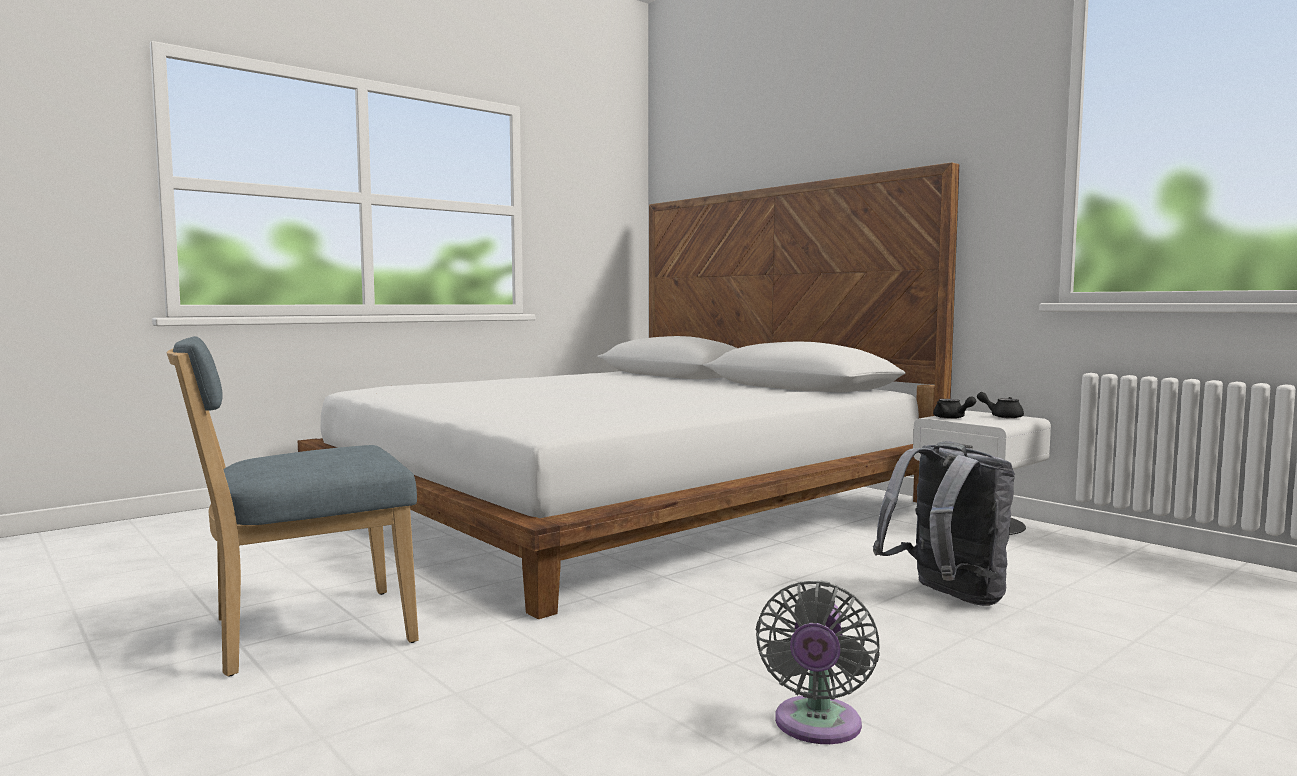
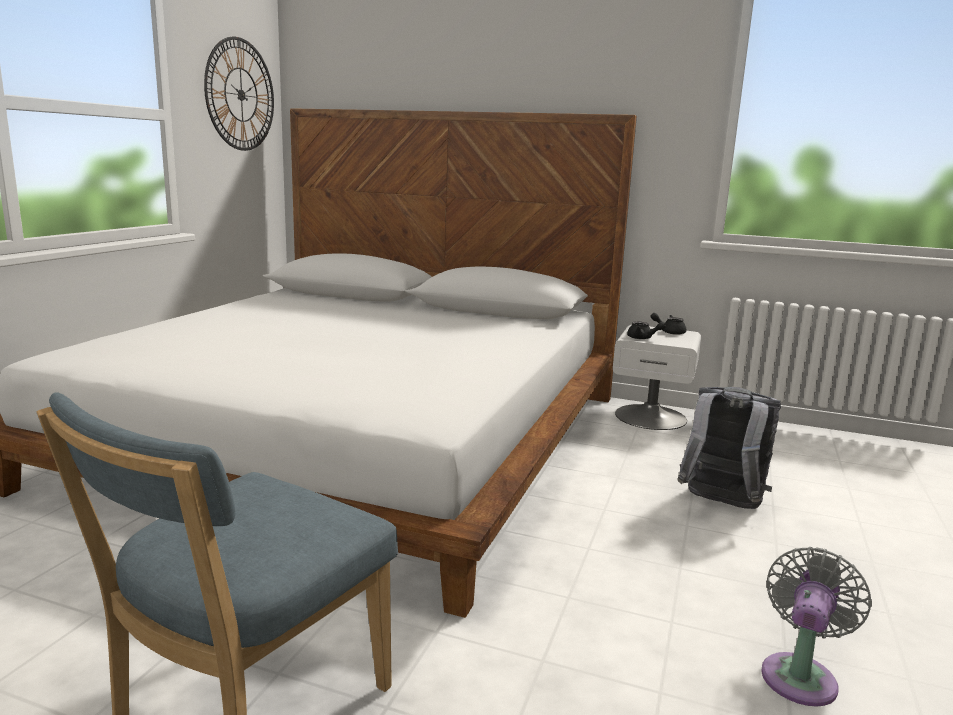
camera: 30 degrees left, 10 degrees up
grey fan [756,581,880,744] -> grey fan turned 135 degrees counterclockwise [761,547,872,707]
none -> wall clock [204,37,274,151]

